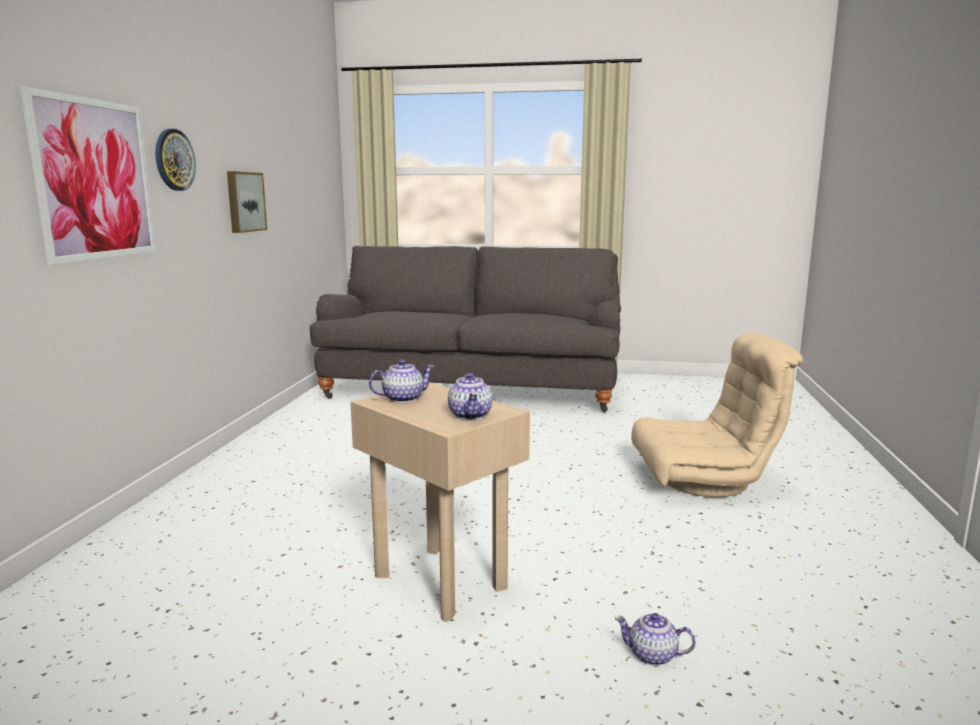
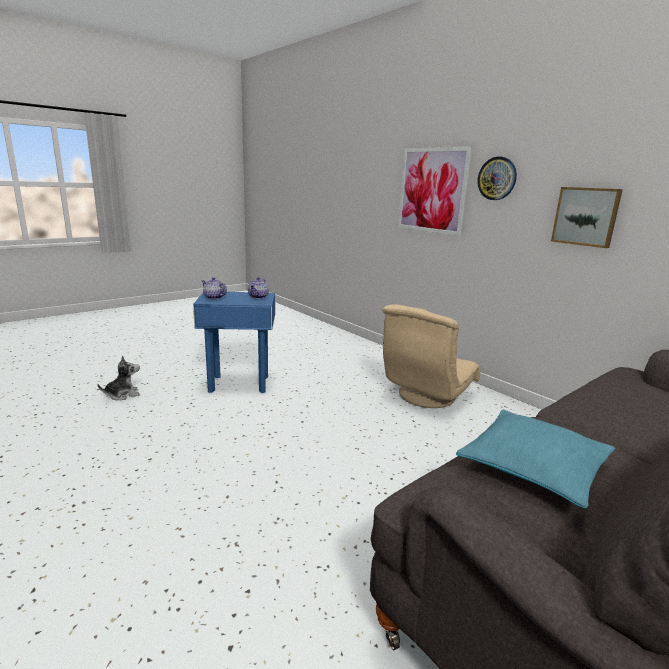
camera: 130 degrees right, 5 degrees up
beige side table [350,382,530,622] -> blue side table [193,292,275,393]
teapot [615,613,696,666] -> plush toy [97,356,140,400]
beige armchair [631,333,803,497] -> beige armchair moved to [382,304,480,408]
none -> turquoise pillow [456,410,615,508]

